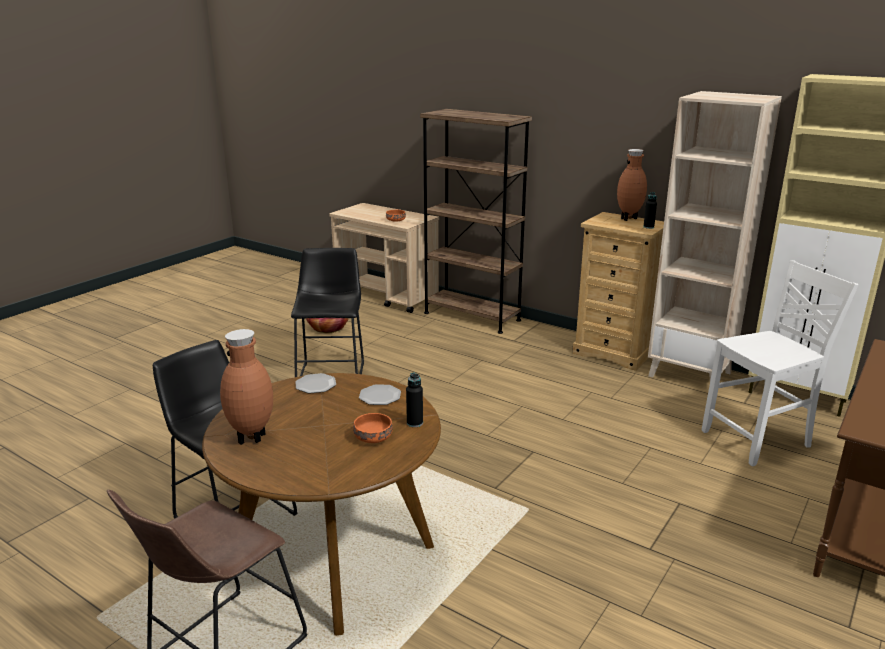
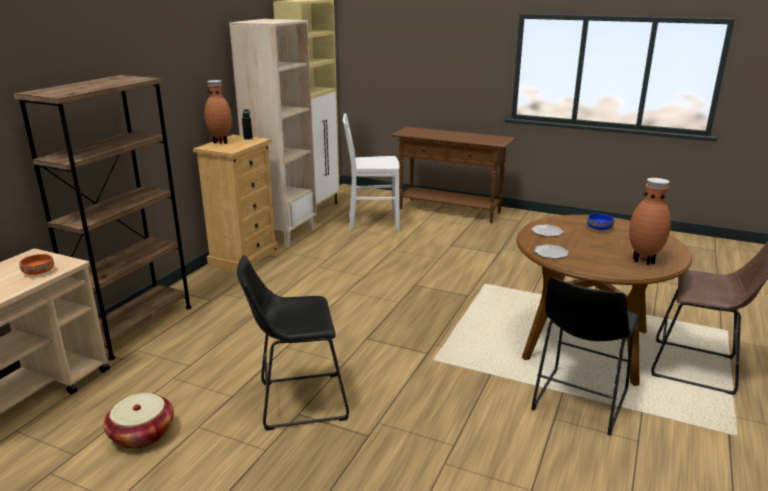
camera: 100 degrees left, 0 degrees up
orange bowl [353,413,393,443] -> blue bowl [587,213,614,230]
black bottle [406,373,423,427] -> none
white chair [702,260,859,467] -> white chair turned 60 degrees counterclockwise [343,113,400,231]

